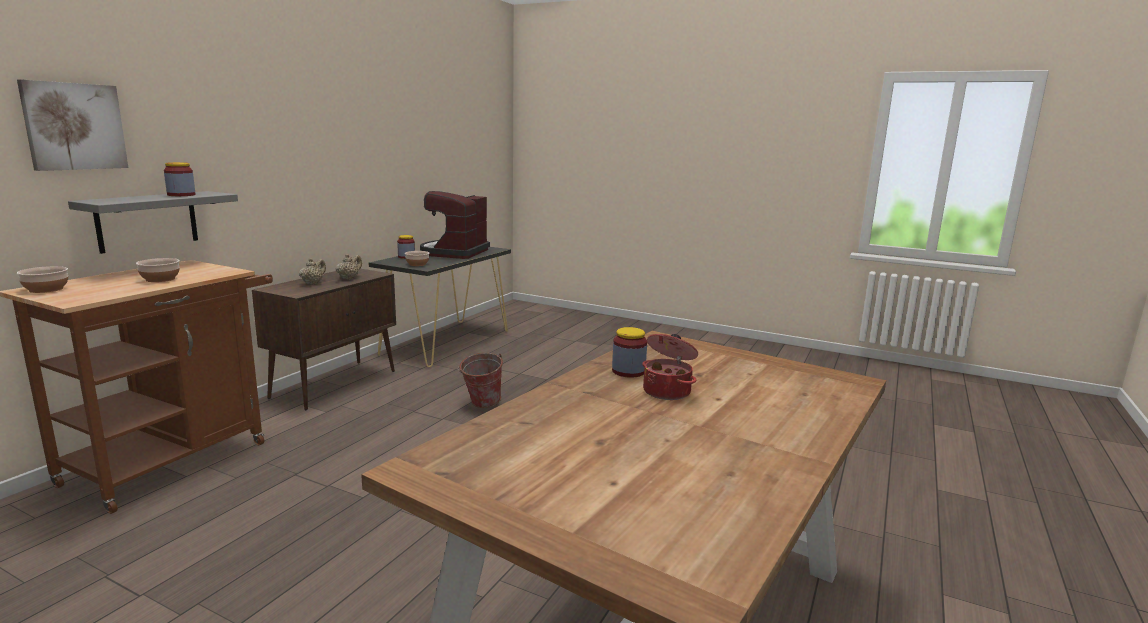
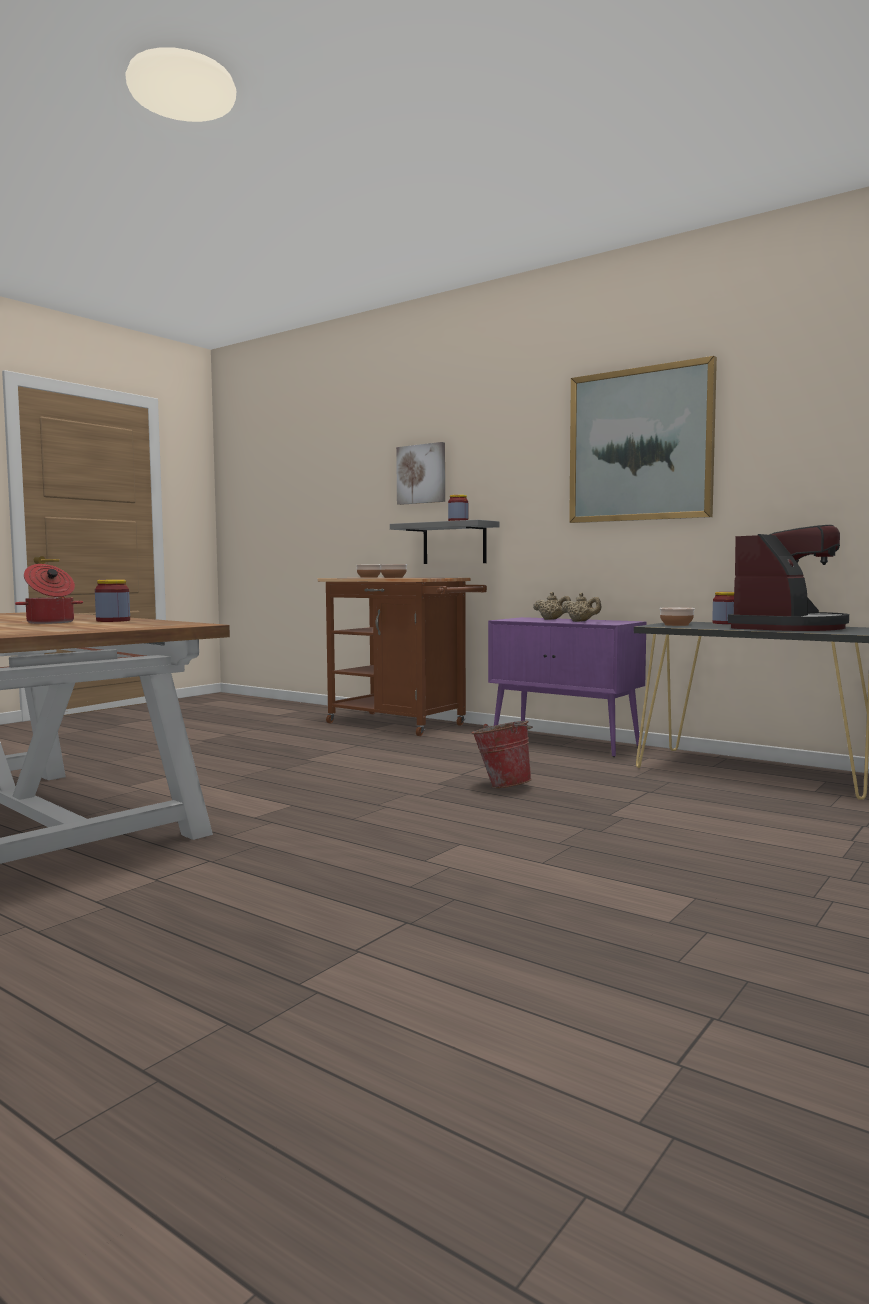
camera: 100 degrees right, 10 degrees down
brown cabinet [252,269,396,410] -> purple cabinet [488,617,646,757]
coffee machine [420,191,490,259] -> coffee machine turned 105 degrees clockwise [728,525,849,631]
none -> picture [569,356,717,523]

